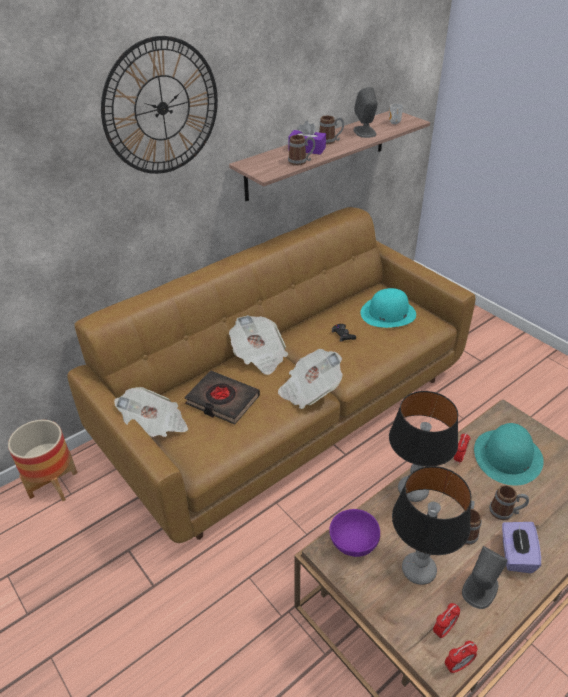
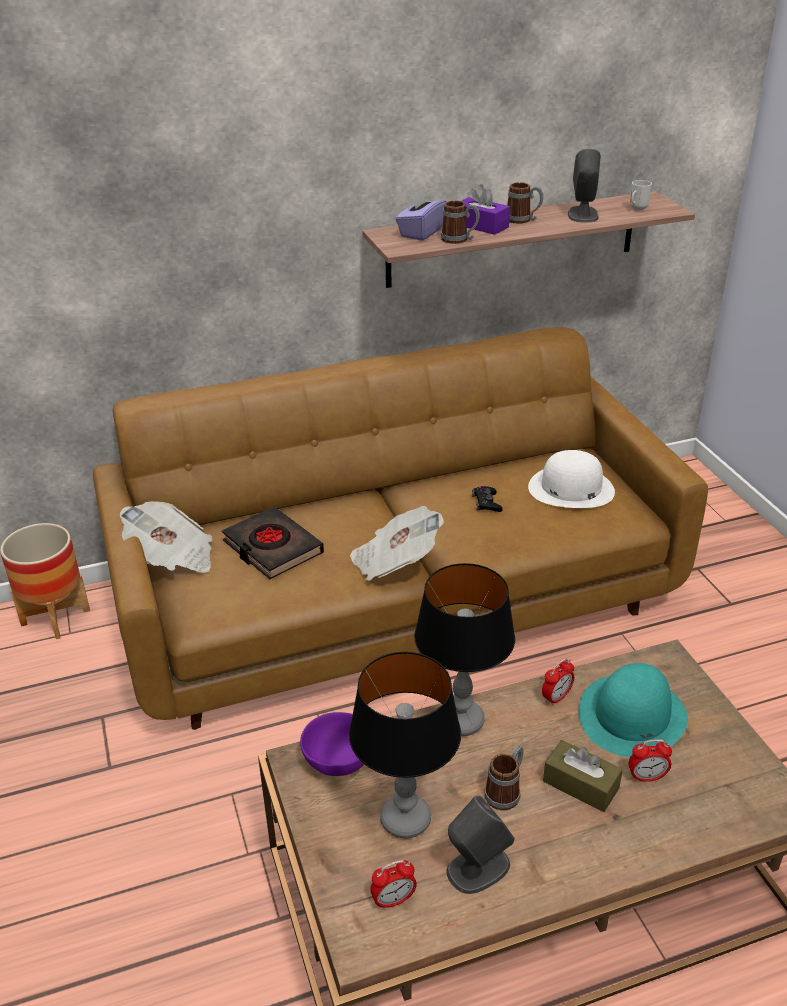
camera: 20 degrees right, 5 degrees down
wall clock [101,36,218,174] -> none
newspaper [229,315,288,375] -> none
turquoise hat [361,288,416,328] -> white hat [528,450,615,508]
alarm clock [445,641,478,674] -> alarm clock moved to [629,739,672,782]
mug [489,485,529,520] -> brown tissue box [543,740,623,812]
purple tissue box [502,522,541,573] -> purple tissue box moved to [396,189,447,241]

